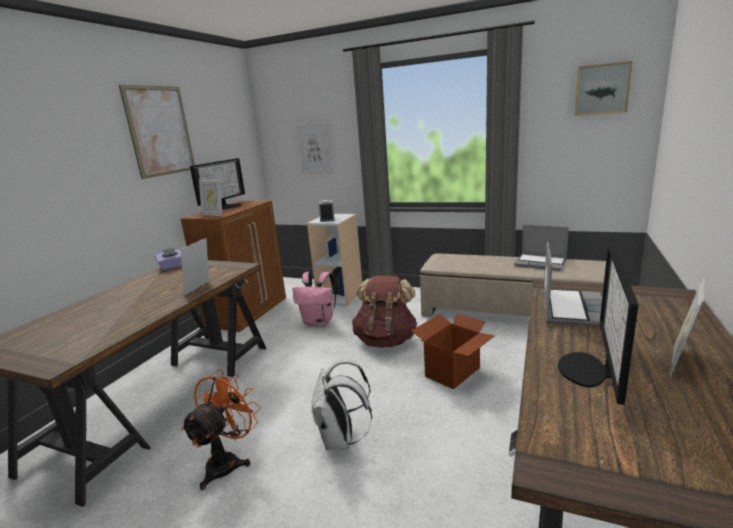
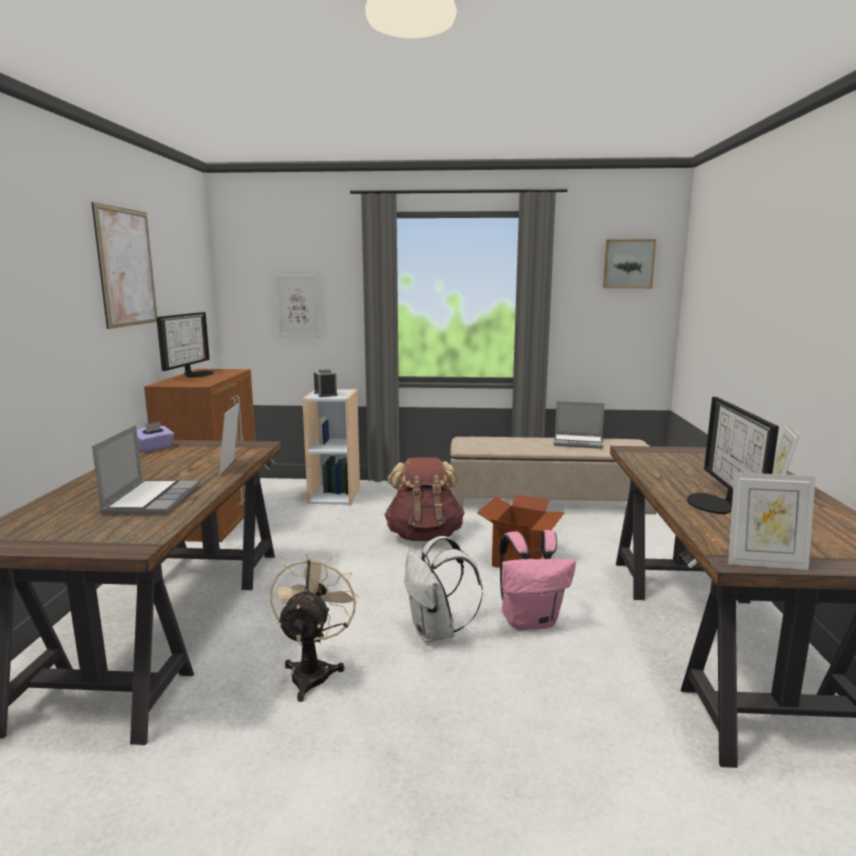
camera: 20 degrees left, 5 degrees down
orange fan [181,369,261,490] -> beige fan [270,554,359,702]
picture frame [199,178,222,216] -> picture frame moved to [728,472,816,570]
pink backpack [293,272,336,326] -> pink backpack moved to [499,530,576,630]
laptop [544,242,602,326] -> laptop moved to [92,425,199,514]

